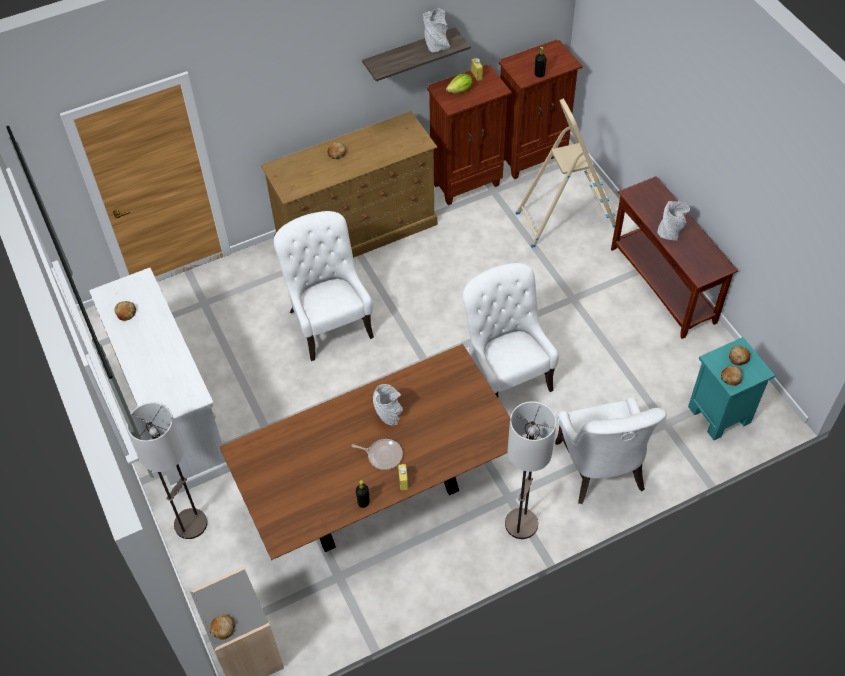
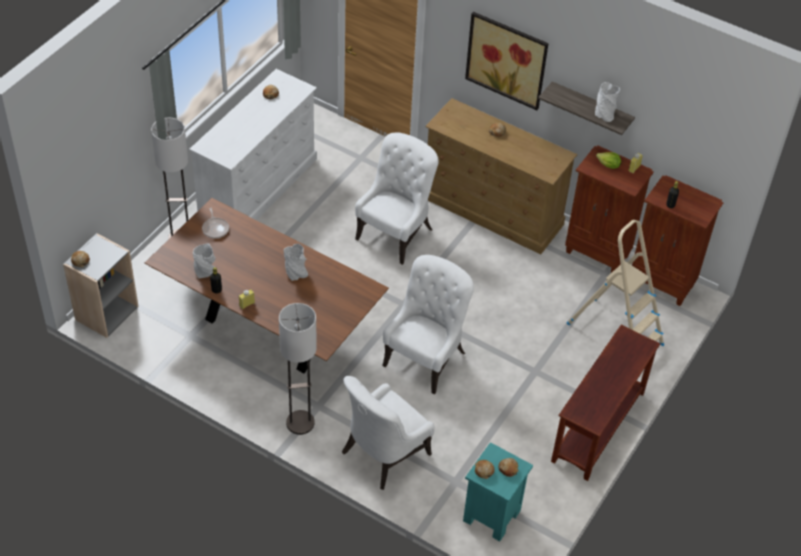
camera: 55 degrees right, 5 degrees down
frying pan [351,439,403,470] -> frying pan moved to [202,208,229,239]
grey vase [657,201,690,241] -> grey vase moved to [193,243,216,278]
none -> picture [465,12,549,110]

